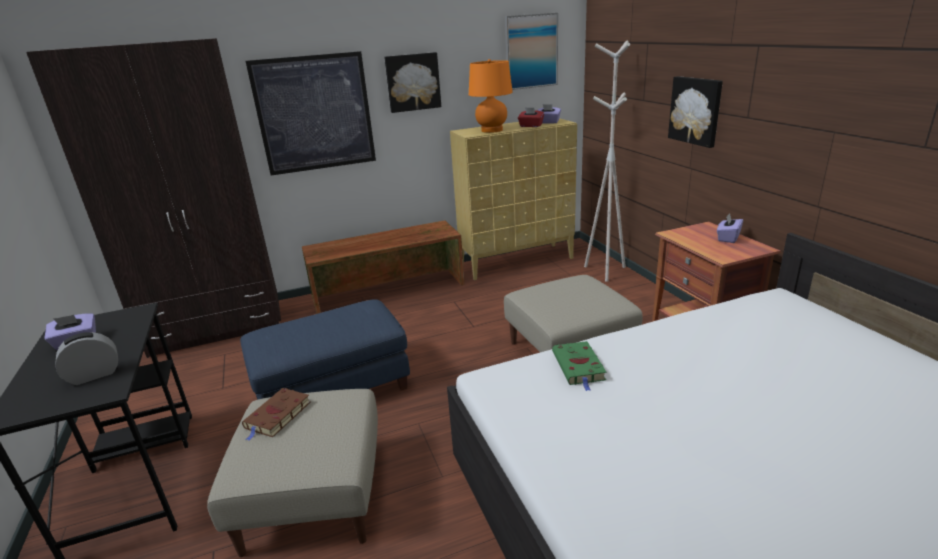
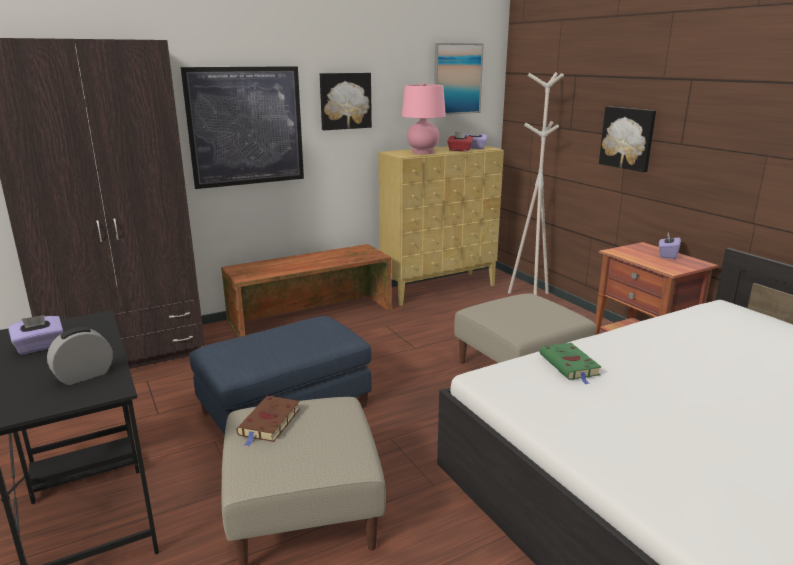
camera: 10 degrees left, 5 degrees down
orange table lamp [469,59,513,133] -> pink table lamp [402,82,446,154]

